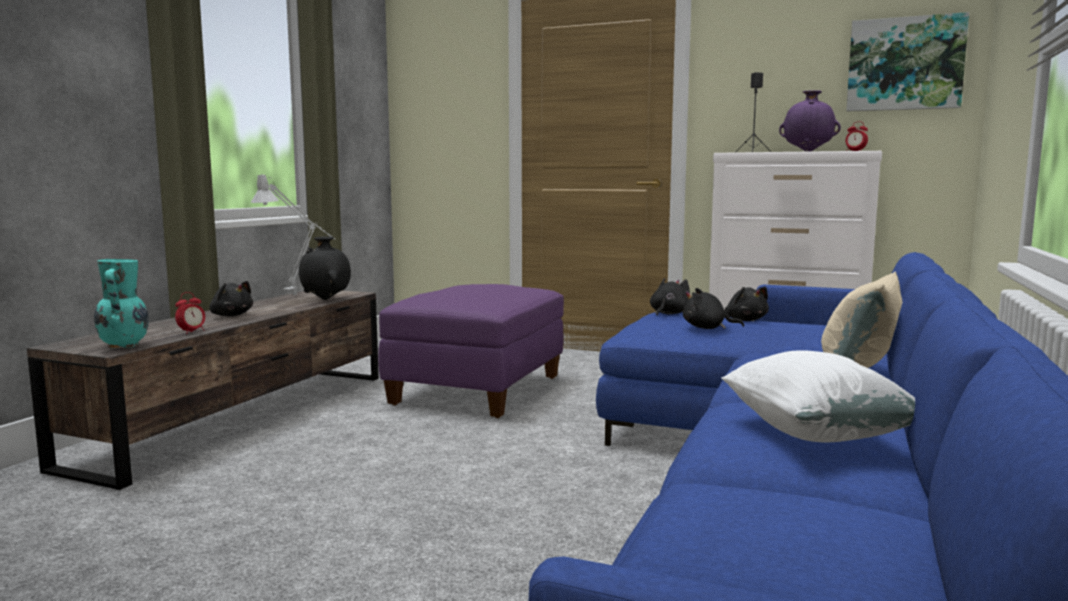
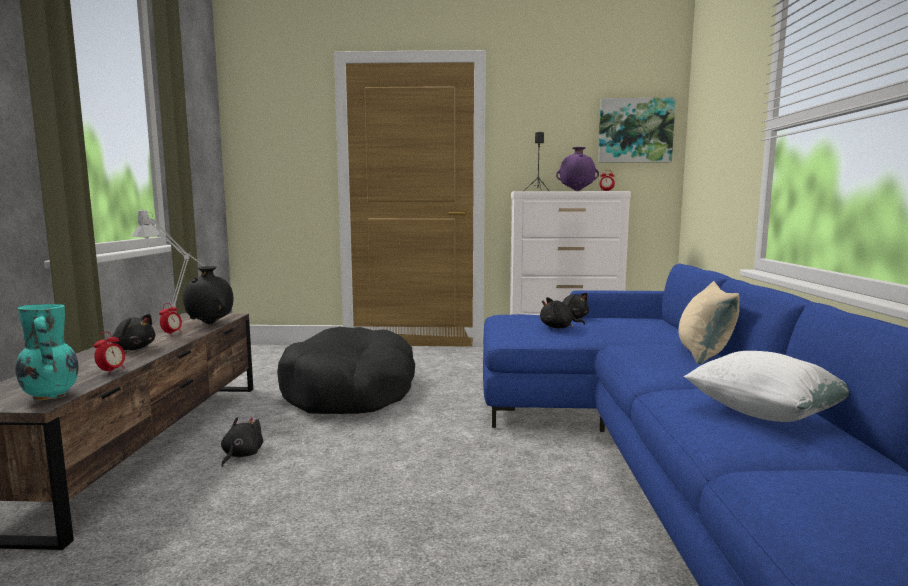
camera: 20 degrees left, 0 degrees up
purple ottoman [378,284,564,418] -> black dog bed [277,327,415,414]
black plush toy [650,278,690,315] -> black plush toy moved to [221,417,263,467]
none -> alarm clock [159,303,182,335]

